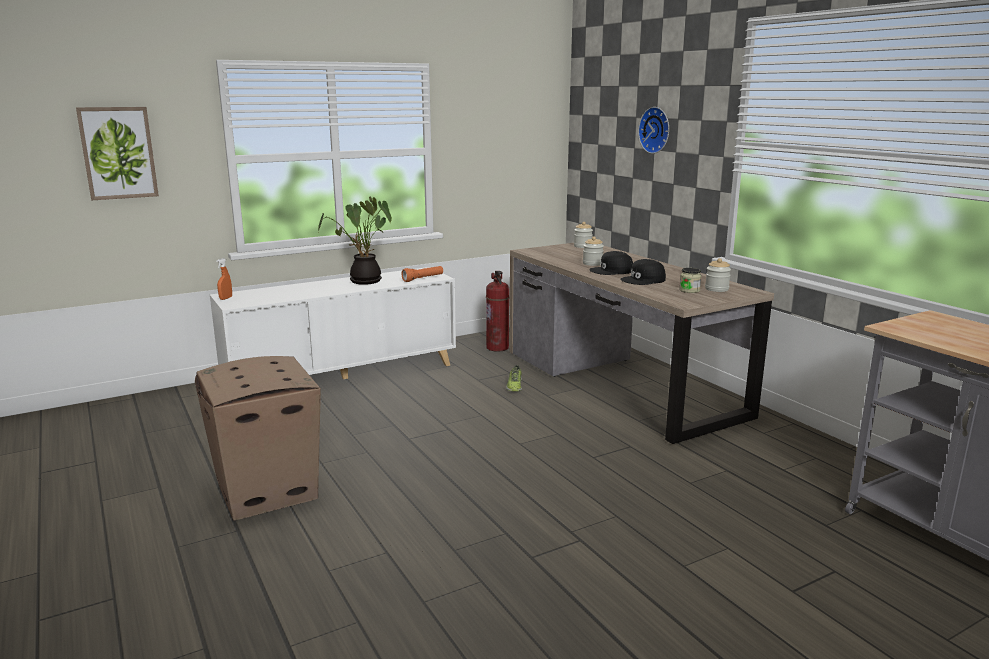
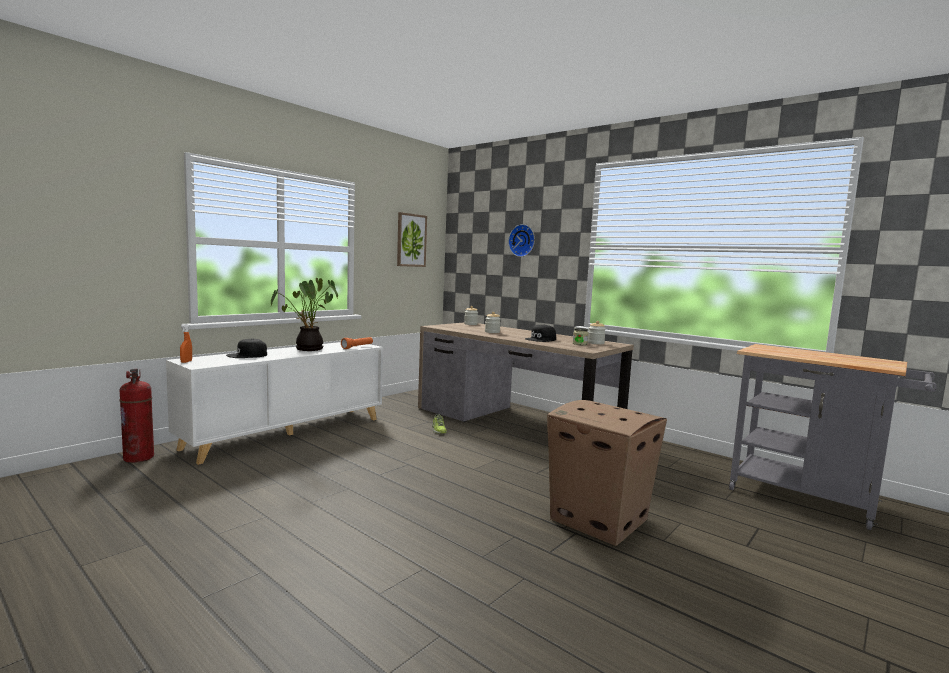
camera: 20 degrees left, 10 degrees down
picture [76,107,159,200] -> picture moved to [397,212,427,267]
cardboard box [195,356,321,521] -> cardboard box moved to [547,400,667,546]
fire extinguisher [486,271,510,352] -> fire extinguisher moved to [120,369,154,463]
black cap [589,251,633,275] -> black cap moved to [226,339,267,358]

